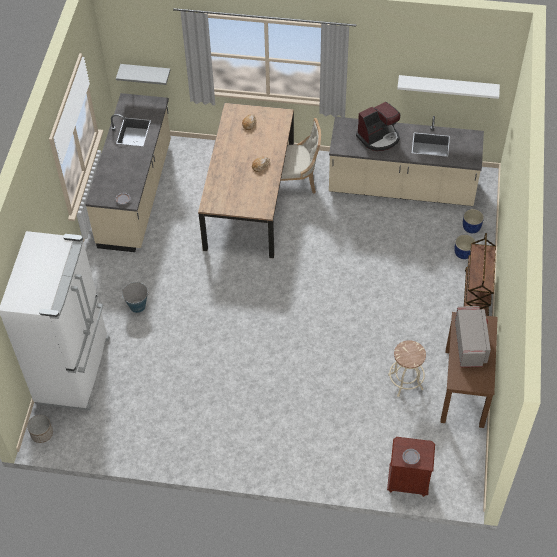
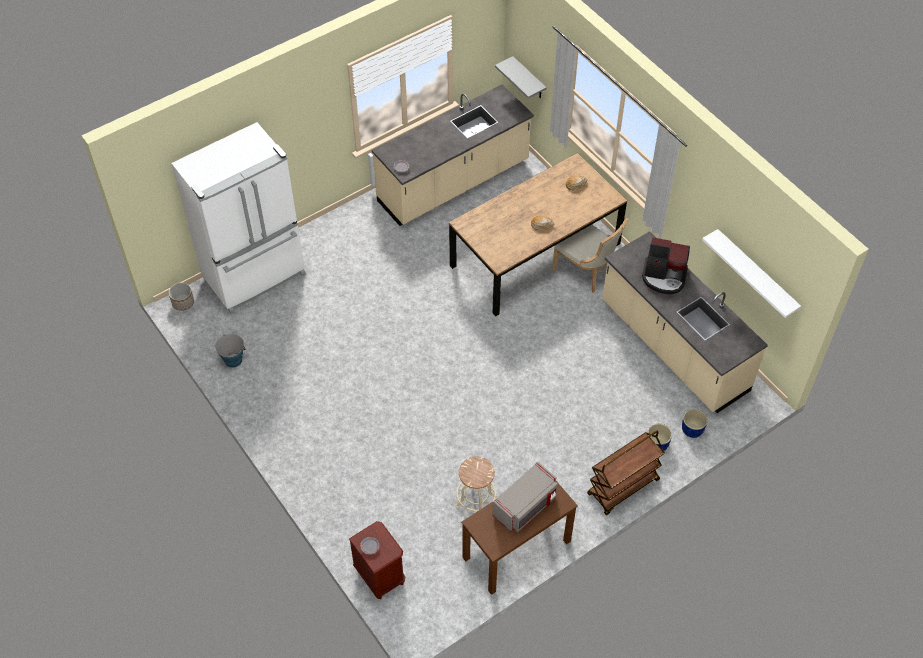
camera: 45 degrees right, 0 degrees up
bucket [122,282,149,313] -> bucket moved to [215,334,246,368]

